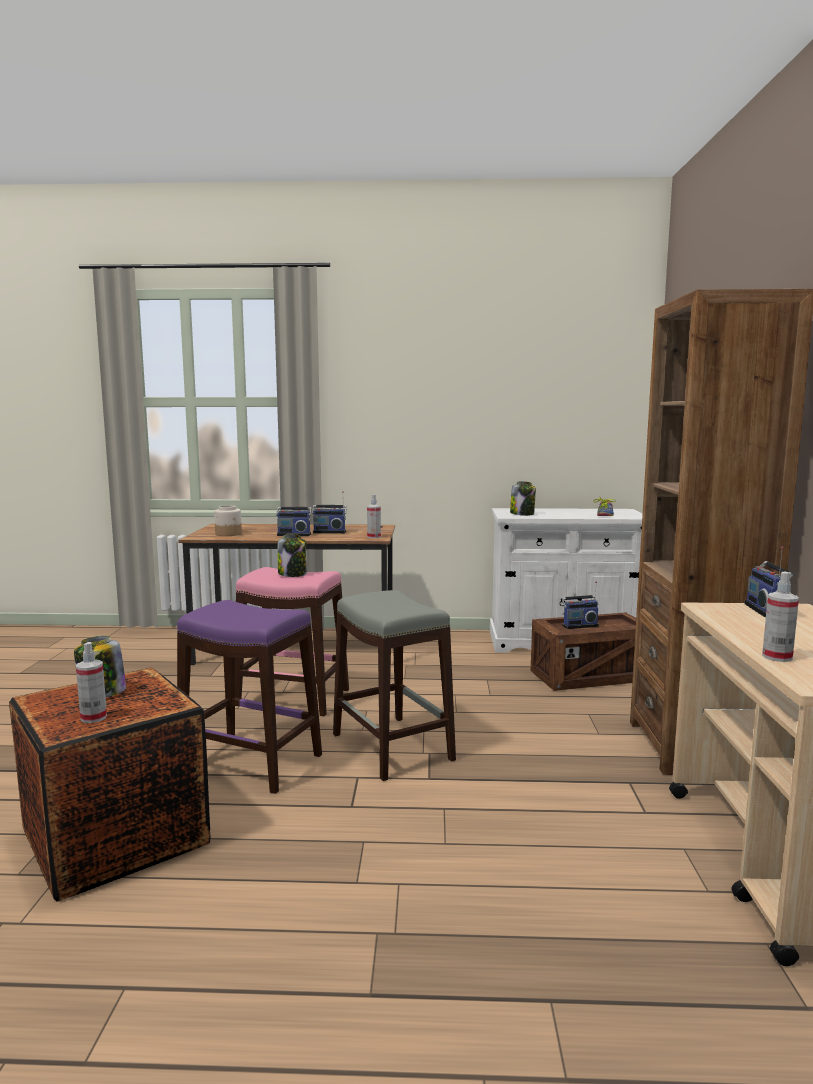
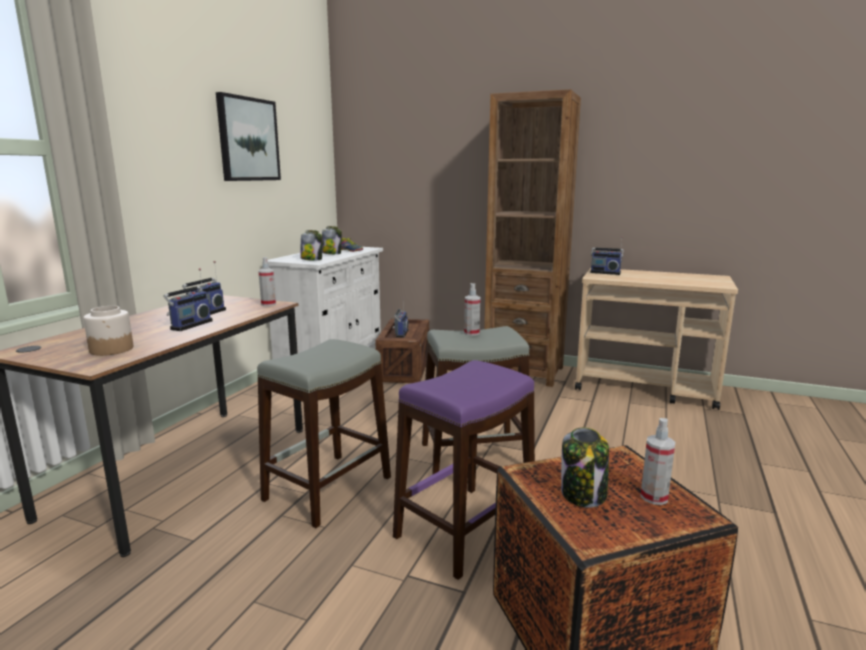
camera: 70 degrees left, 5 degrees up
pink stool [235,567,349,716] -> grey stool [257,339,391,528]
jar [278,534,307,577] -> jar moved to [322,226,342,254]
spray bottle [762,572,799,662] -> spray bottle moved to [464,283,480,336]
none -> picture [216,92,281,181]

